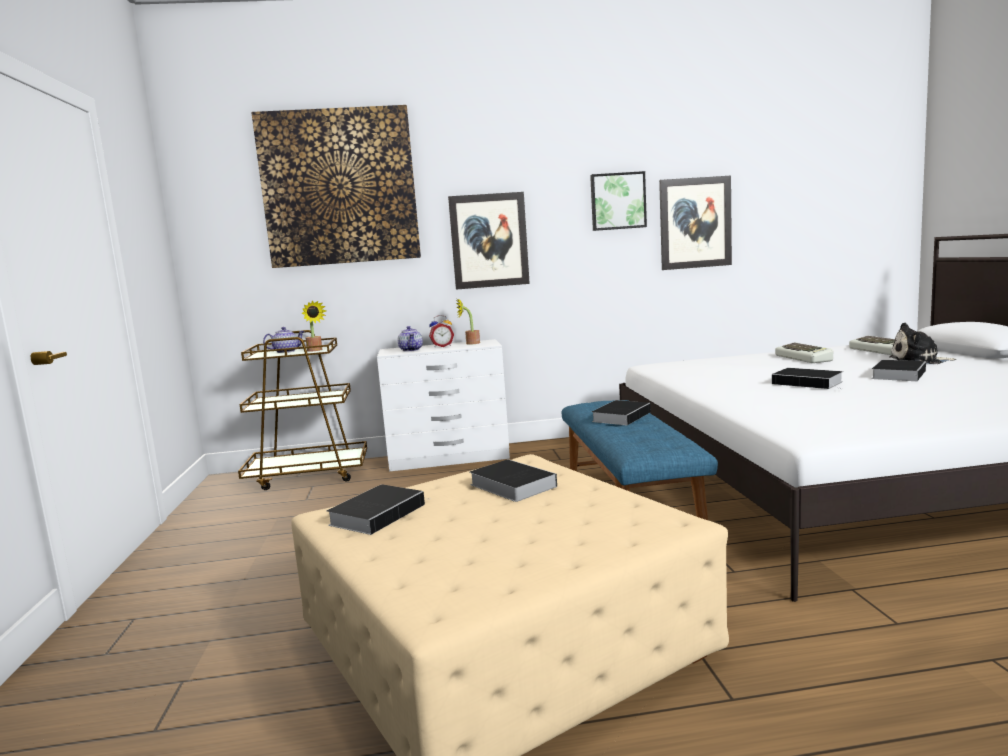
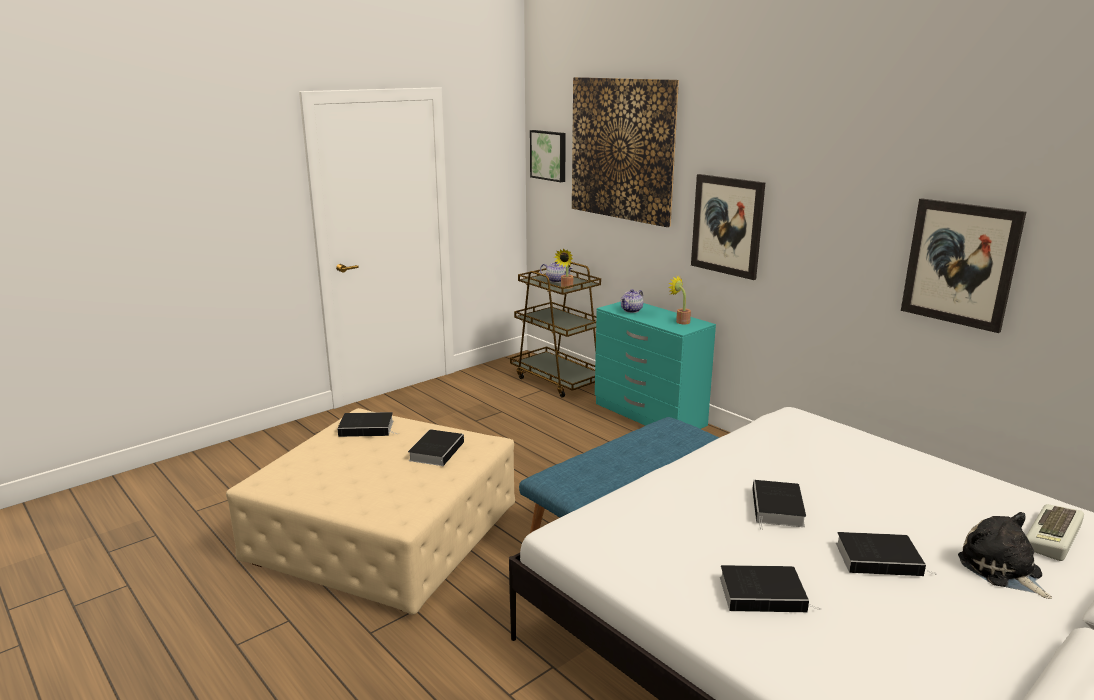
camera: 55 degrees right, 10 degrees up
white dresser [377,339,510,471] -> turquoise dresser [595,302,716,429]
alarm clock [429,315,454,348] -> none
picture [590,171,647,231] -> picture moved to [530,130,566,182]
book [592,400,652,425] -> book moved to [720,565,821,612]
keyboard [775,342,833,363] -> none

